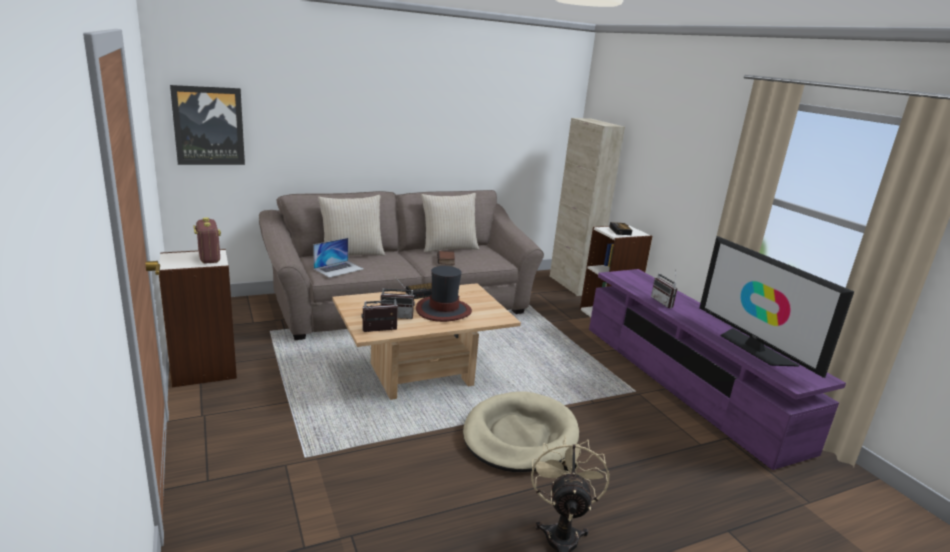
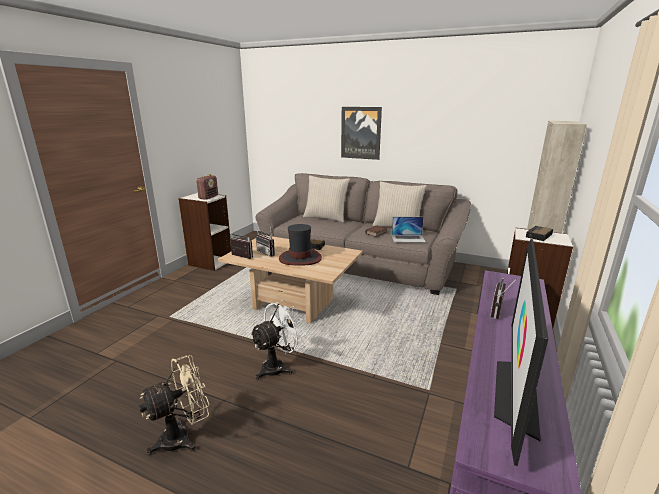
camera: 50 degrees right, 0 degrees up
picture [170,85,245,165] -> picture moved to [341,107,382,160]
laptop [313,238,363,278] -> laptop moved to [392,217,426,243]
beige dog bed [463,391,579,472] -> white fan [250,300,306,380]

